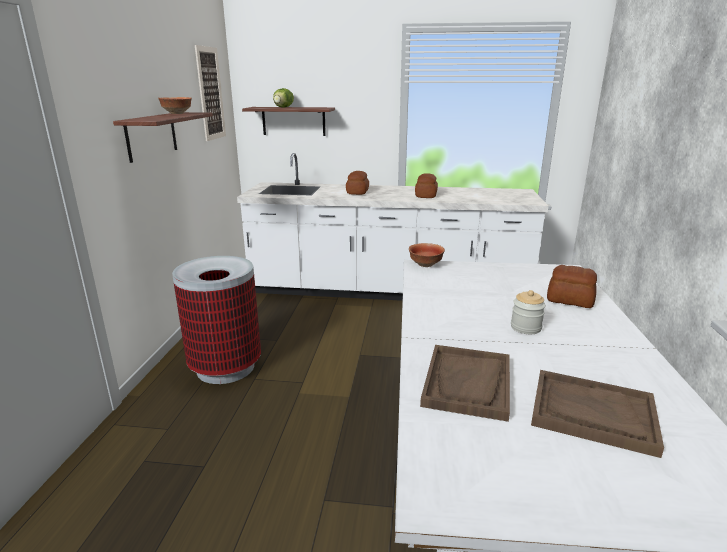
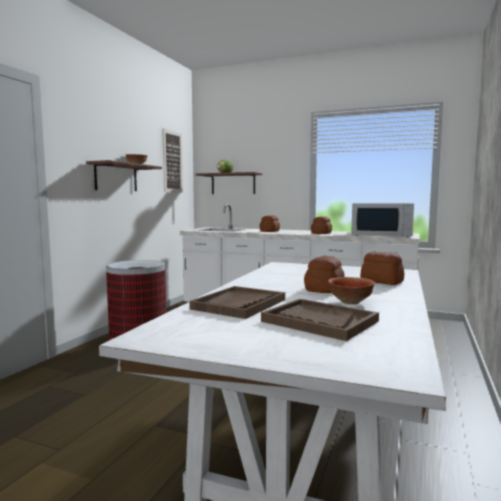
camera: 15 degrees right, 15 degrees down
bowl [409,243,445,267] -> bowl moved to [328,277,375,305]
jar [511,290,546,334] -> bread [304,256,345,293]
none -> white microwave [351,203,414,237]

